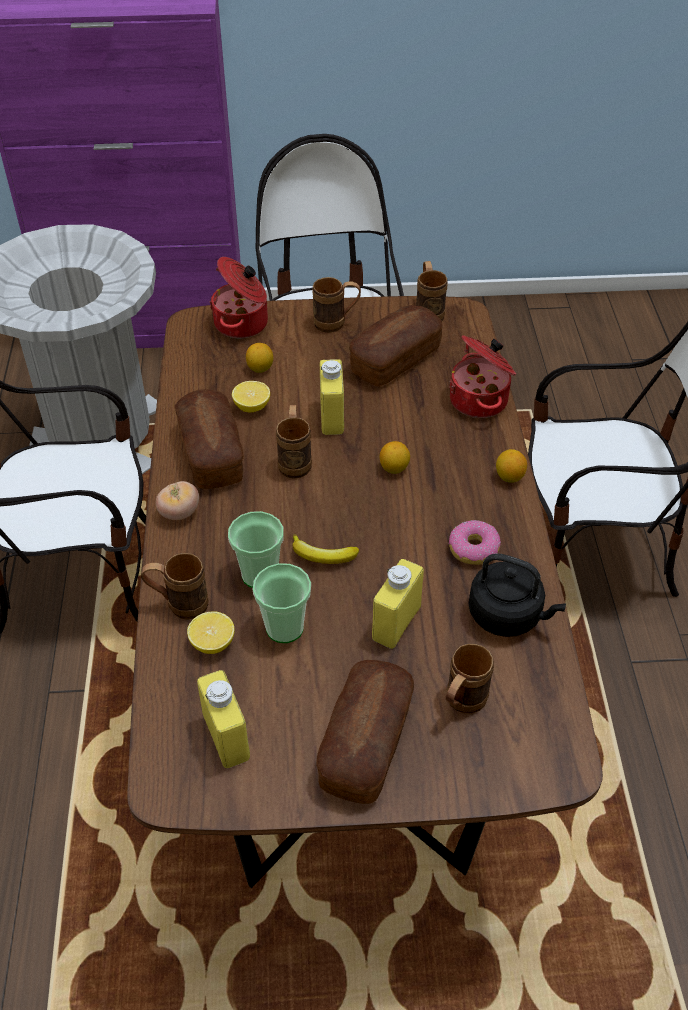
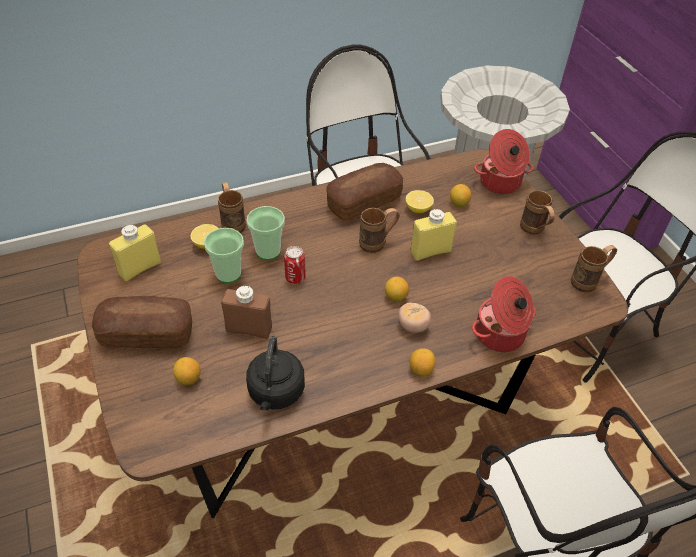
camera: 70 degrees right, 0 degrees up
tomato [156,481,199,520] -> tomato moved to [398,303,431,333]
banana [293,534,359,564] -> can [284,246,306,284]
bread [349,305,442,387] -> none
yellow bottle [372,559,424,649] -> brown bottle [221,285,272,339]
brown mug [446,644,494,713] -> lemon [173,357,201,385]
donut [449,520,501,565] -> none

